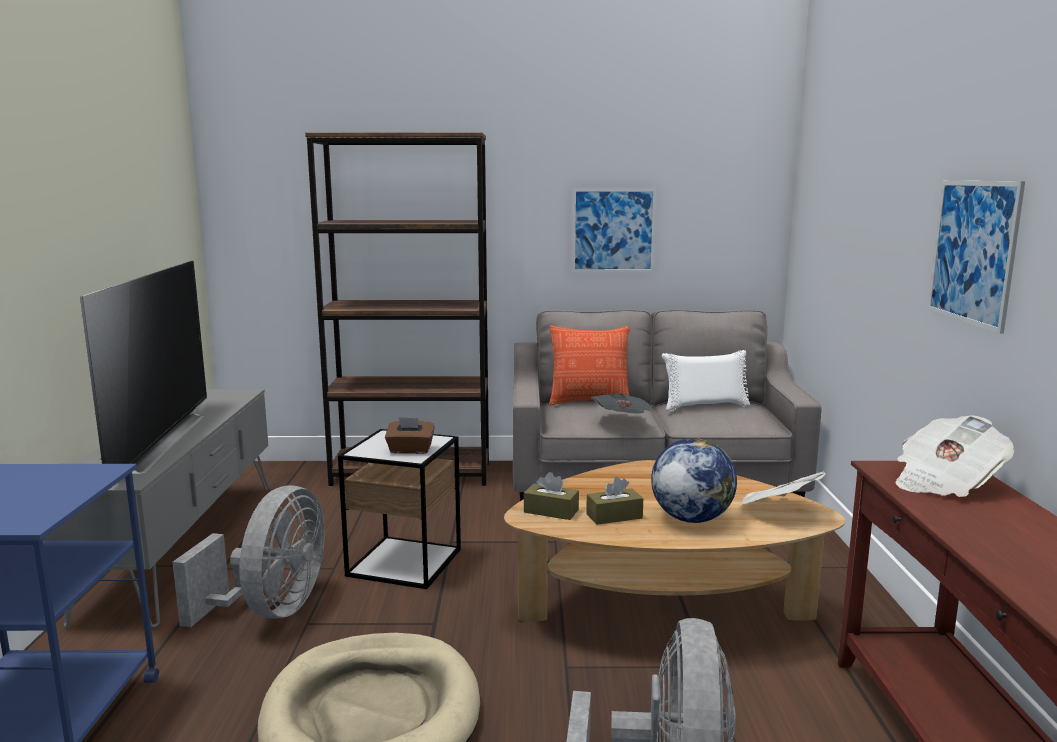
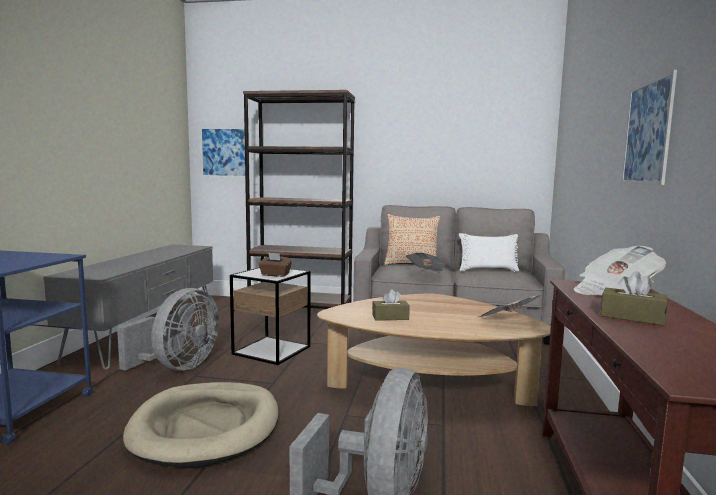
camera: 10 degrees right, 5 degrees down
television [80,261,207,474] -> none
brown tissue box [524,472,579,520] -> brown tissue box moved to [600,271,667,326]
orange pillow [549,325,630,405] -> beige pillow [384,214,440,265]
picture [572,189,656,272] -> picture moved to [200,127,245,178]
globe [651,438,737,523] -> none

